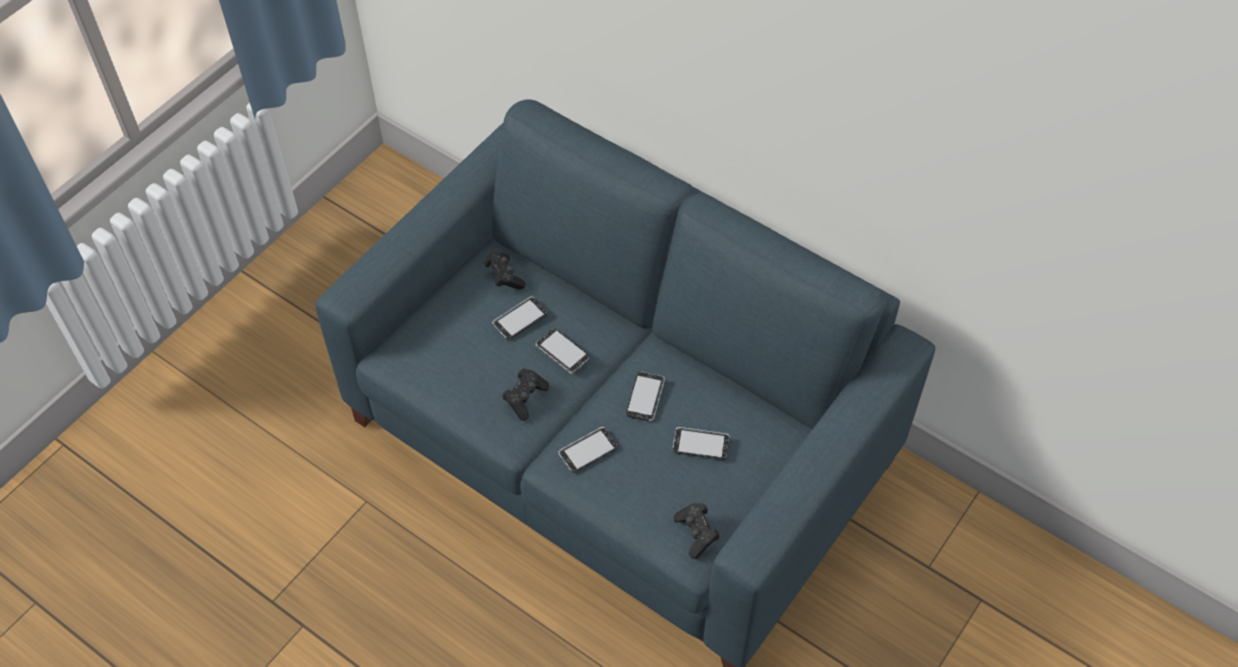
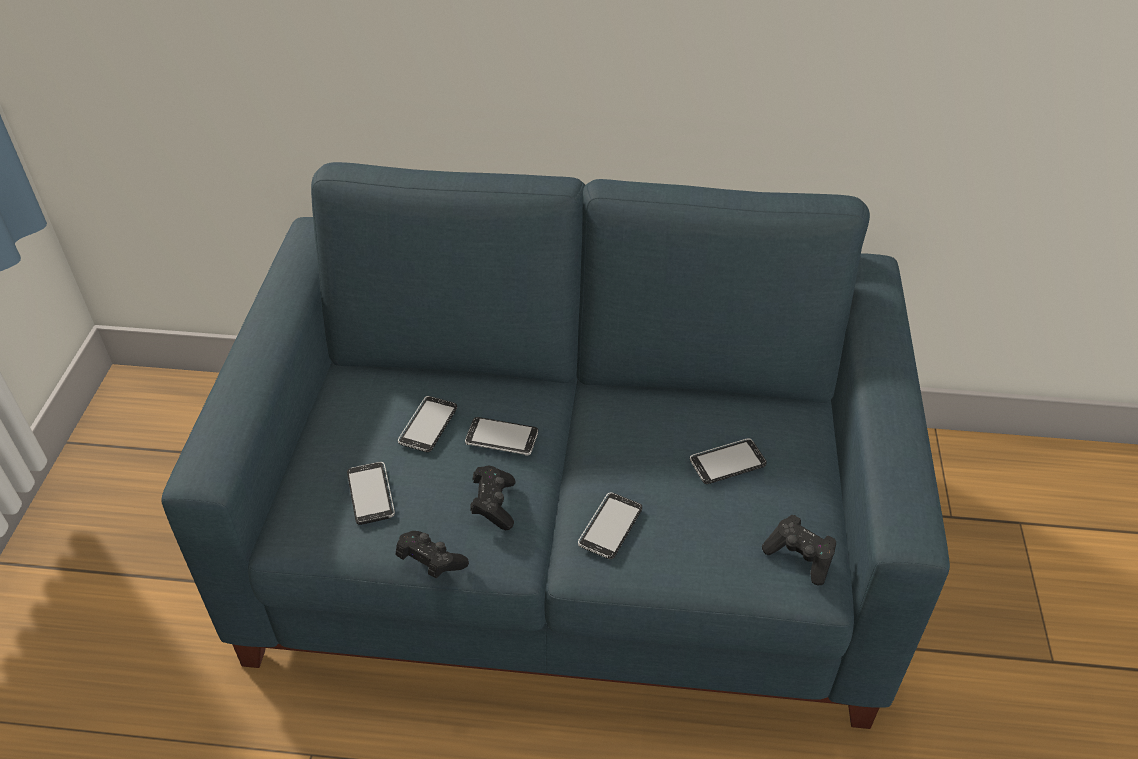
camera: 30 degrees left, 10 degrees down
black game controller [483,252,526,289] -> black game controller moved to [396,531,469,578]
phone [626,372,665,421] -> phone moved to [347,462,395,525]

